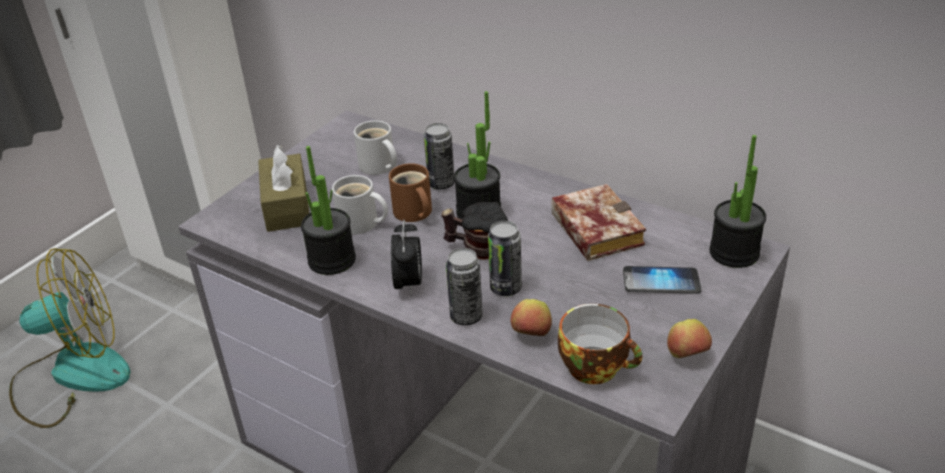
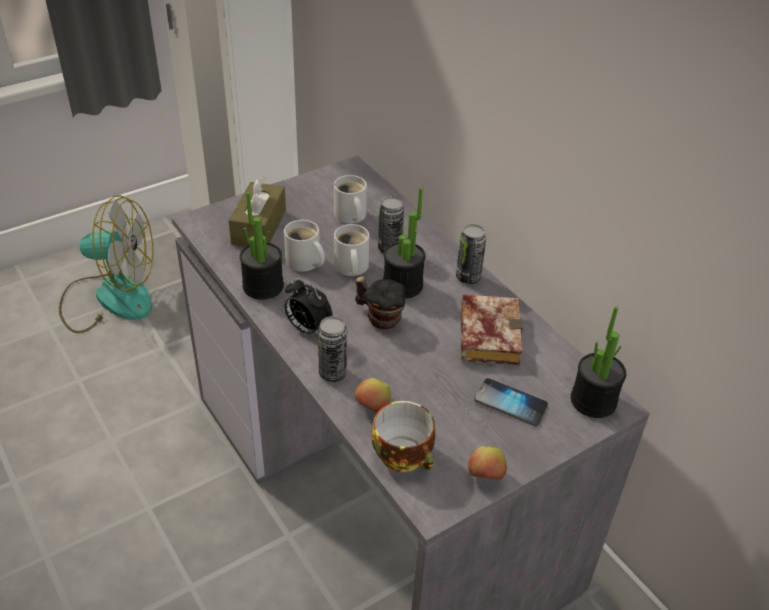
camera: 20 degrees right, 5 degrees up
brown mug [389,163,432,222] -> white mug [334,224,369,276]
alarm clock [391,220,422,296] -> alarm clock turned 105 degrees clockwise [284,278,333,335]
can [488,221,522,296] -> can moved to [456,224,486,284]

